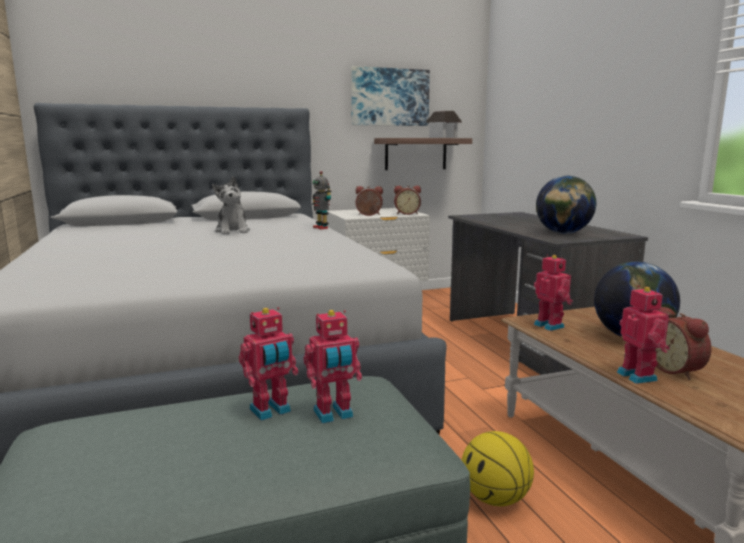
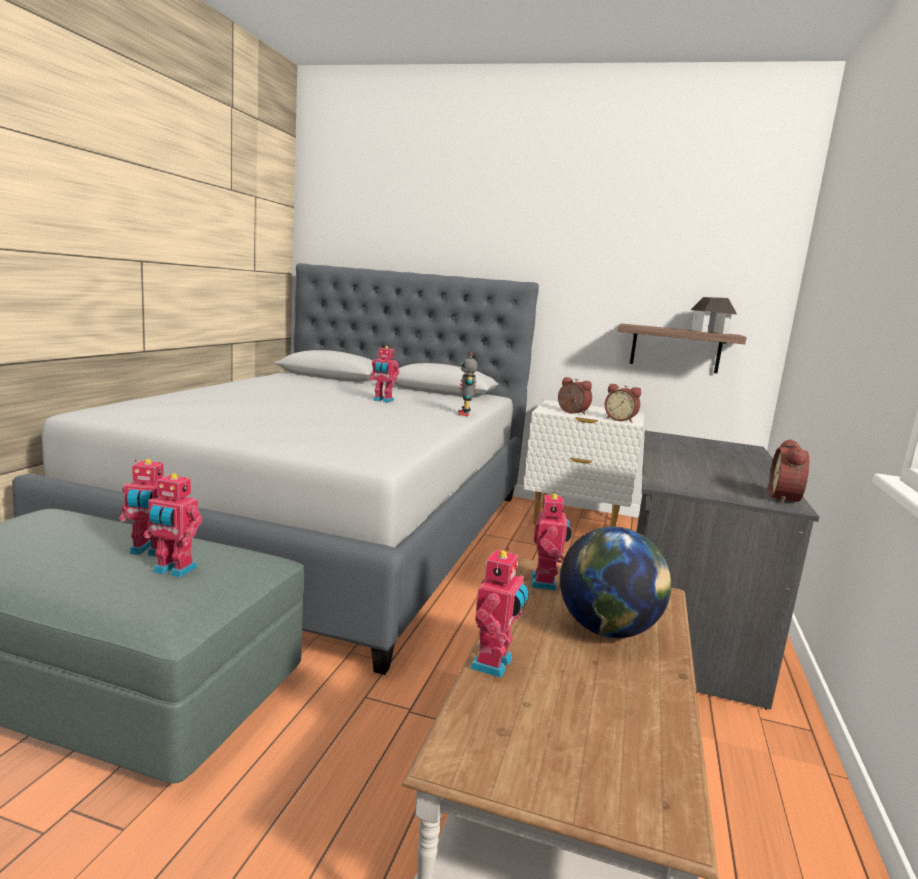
camera: 35 degrees right, 0 degrees up
plush toy [212,176,250,234] -> toy robot [370,346,399,403]
picture [351,66,430,126] -> none
basketball [462,431,534,506] -> none
globe [536,176,596,234] -> none
alarm clock [656,307,712,380] -> alarm clock moved to [769,439,809,504]

